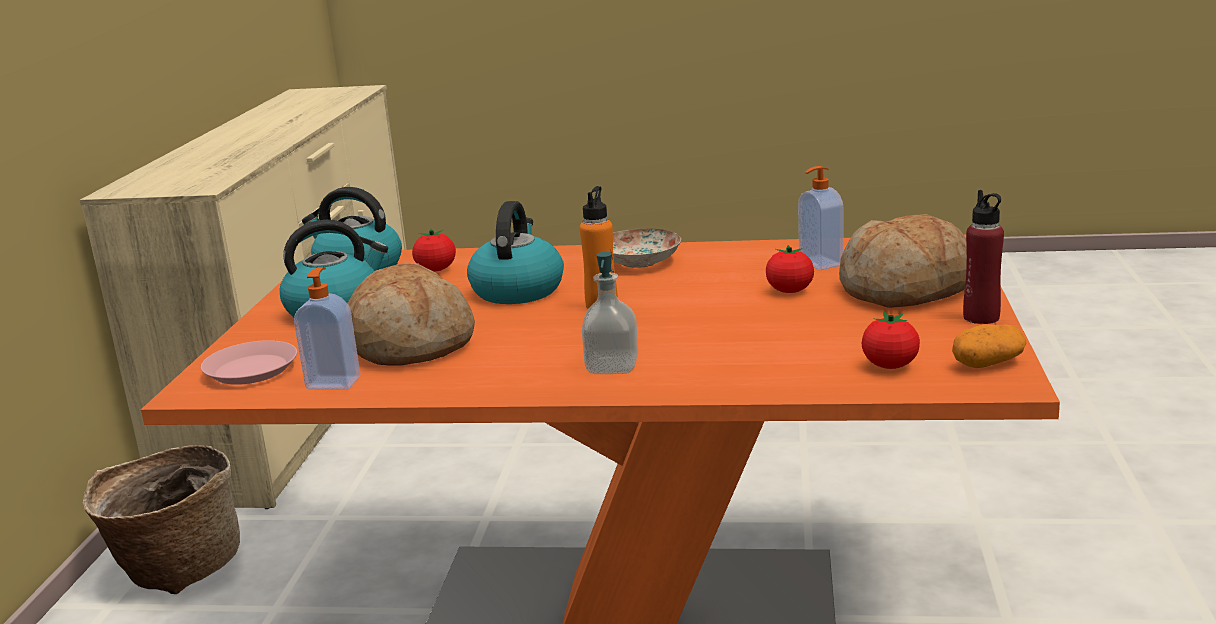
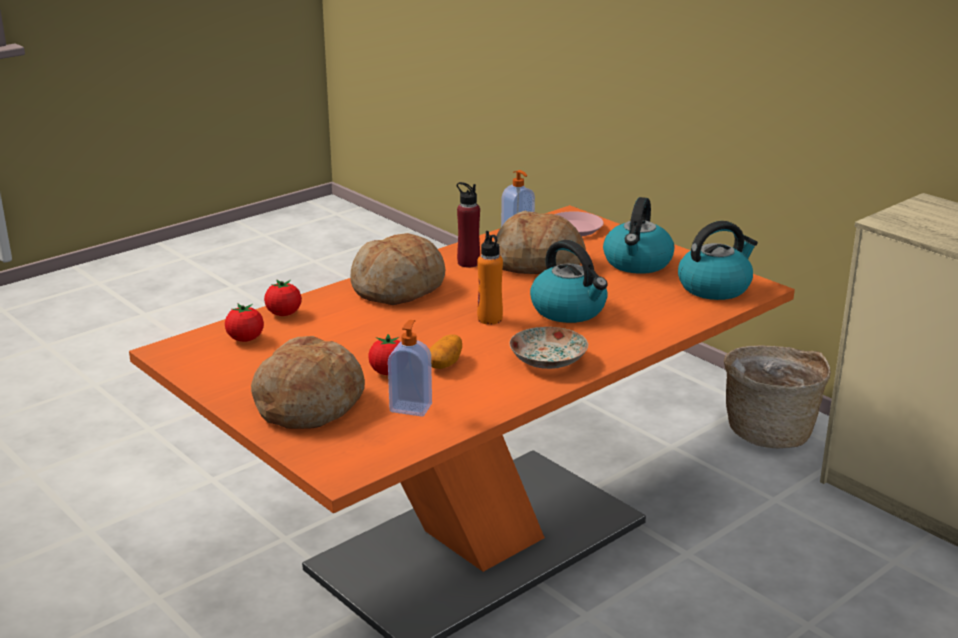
camera: 130 degrees right, 5 degrees up
tomato [412,229,456,272] -> tomato moved to [264,279,302,316]
soap dispenser [582,252,638,374] -> bread [350,233,446,305]
potato [952,325,1026,368] -> potato moved to [430,334,462,369]
red bottle [963,190,1004,324] -> red bottle moved to [457,182,480,268]

